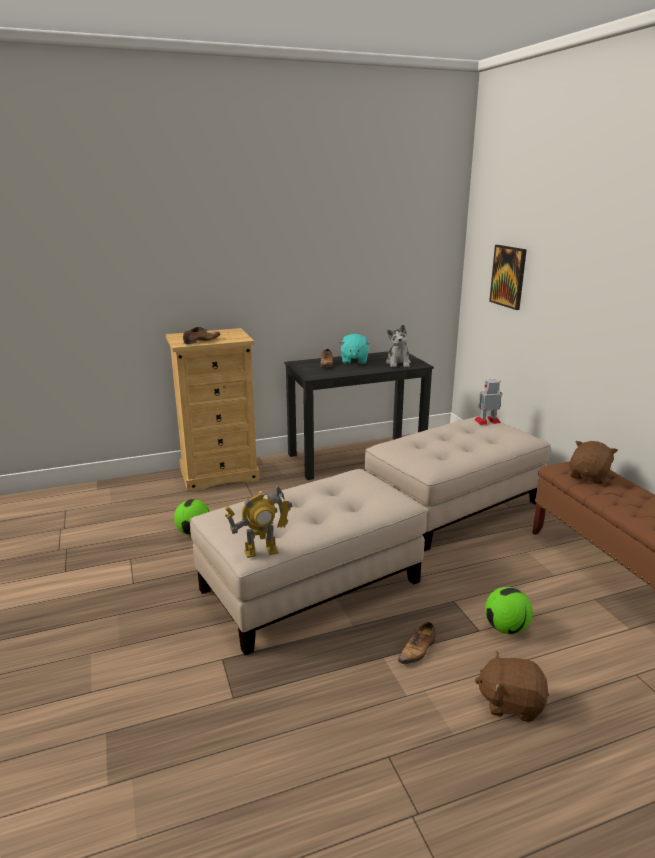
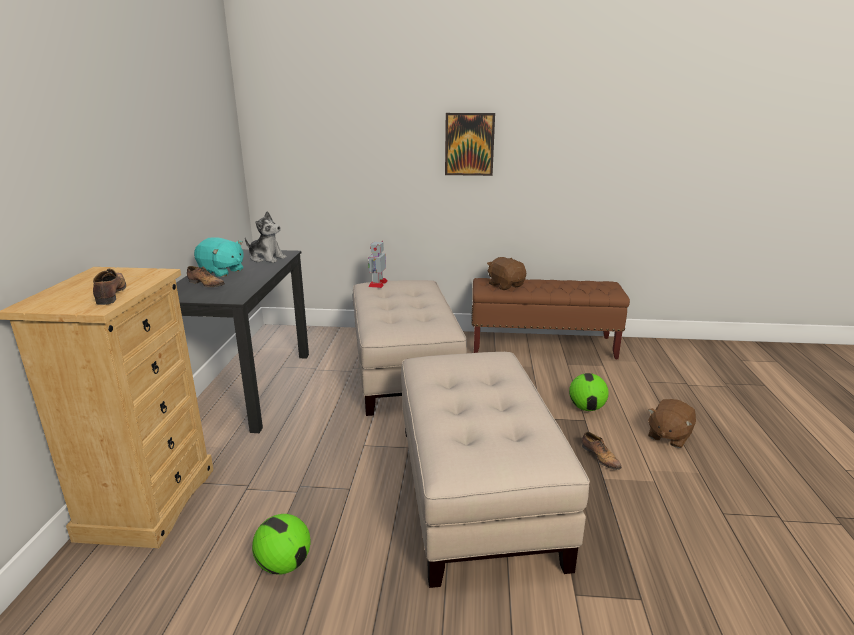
camera: 65 degrees left, 0 degrees up
toy robot [225,485,293,558] -> none
picture [489,245,527,310] -> picture moved to [445,113,495,176]

